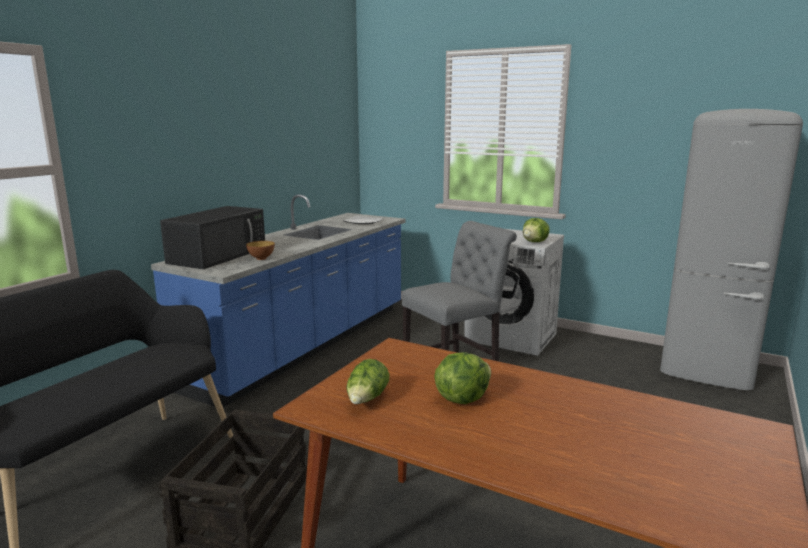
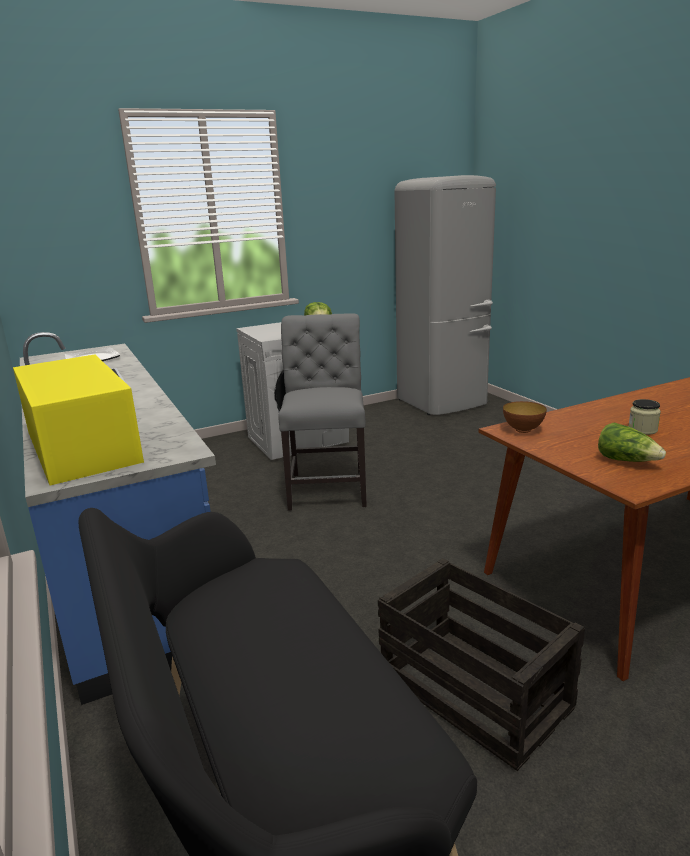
camera: 55 degrees left, 5 degrees up
black microwave [160,206,265,269] -> yellow microwave [13,354,144,485]
bowl [246,241,275,260] -> bowl moved to [503,401,547,433]
lettuce [434,352,491,404] -> jar [628,399,661,435]

